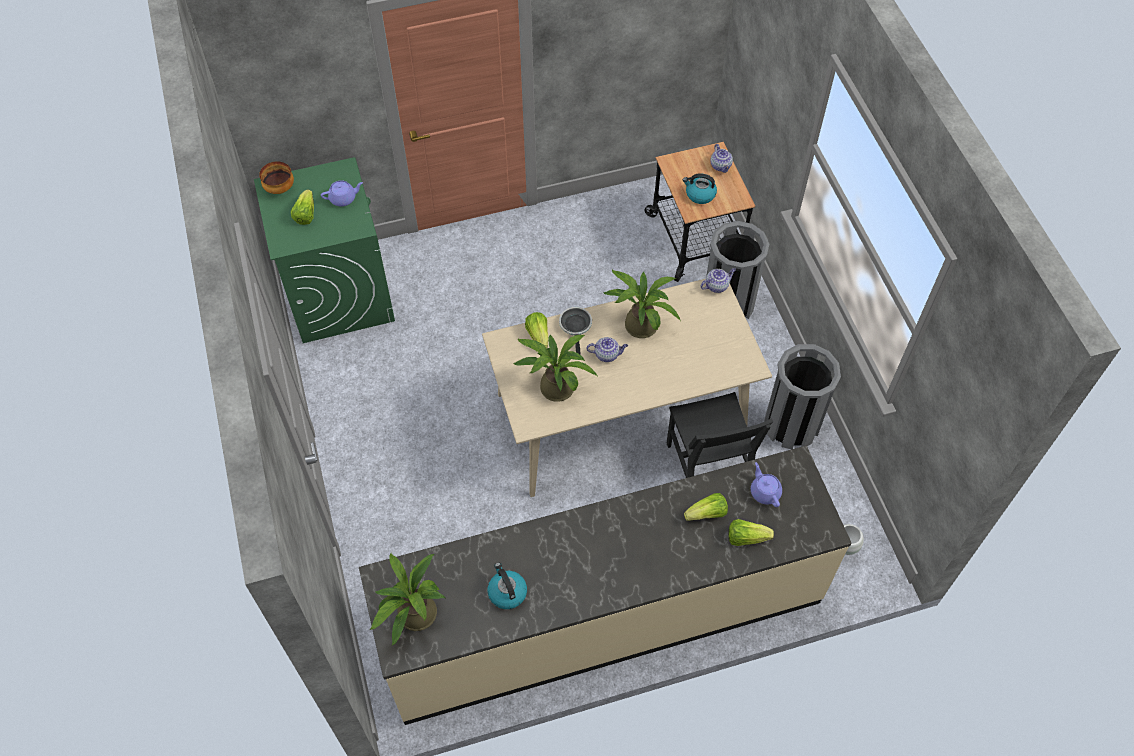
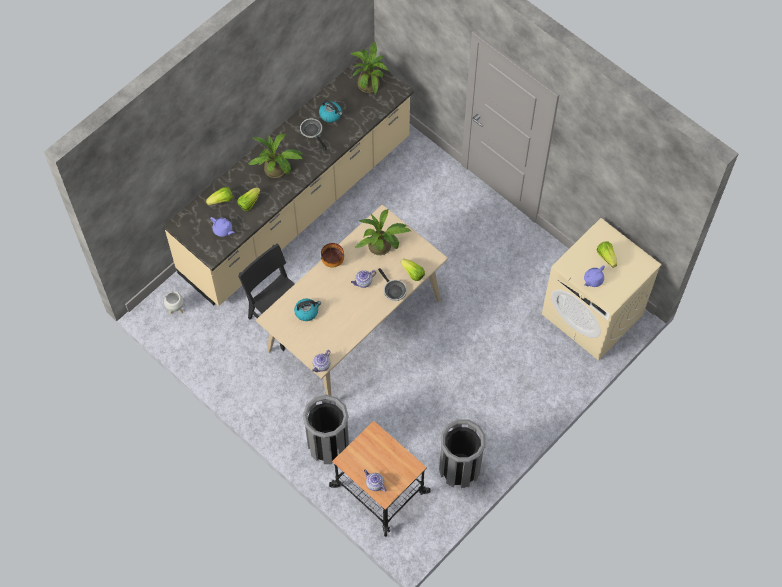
camera: 150 degrees right, 5 degrees up
green washing machine [254,157,395,343] -> beige washing machine [542,218,662,360]
bowl [259,161,294,194] -> bowl moved to [321,243,344,267]
potted plant [603,270,681,338] -> potted plant moved to [248,134,303,178]
kettle [683,173,717,204] -> kettle moved to [294,298,321,321]
grey trash can [764,344,841,449] -> grey trash can moved to [439,419,486,488]
none -> frying pan [300,118,327,150]

